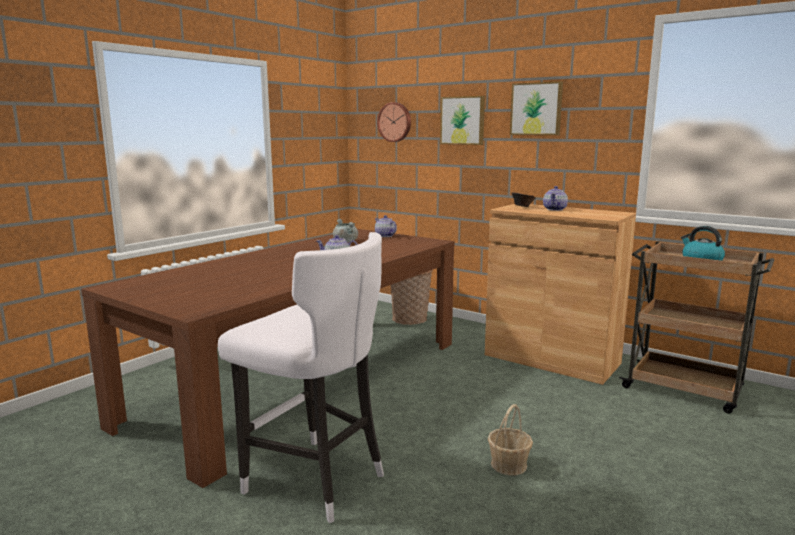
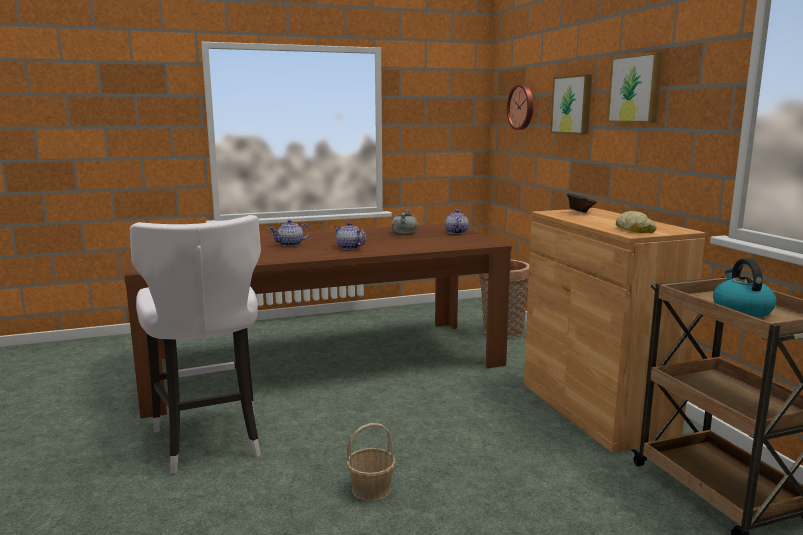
camera: 35 degrees right, 0 degrees up
teapot [543,186,568,211] -> teapot moved to [269,220,310,247]
none -> bread [616,211,656,233]

